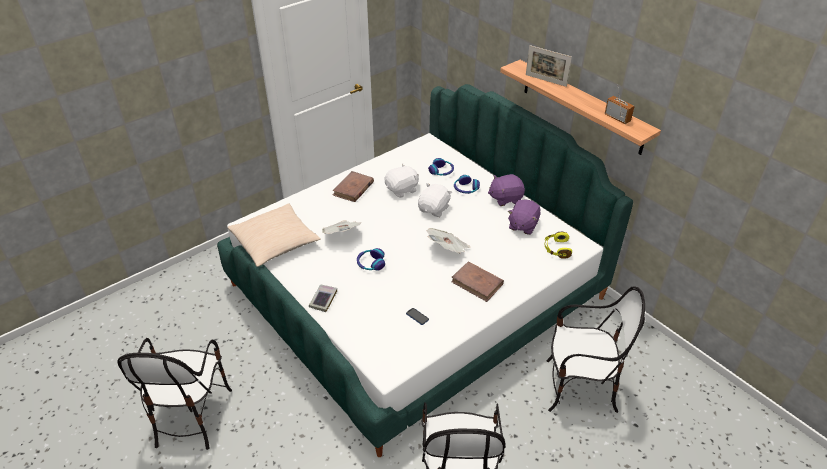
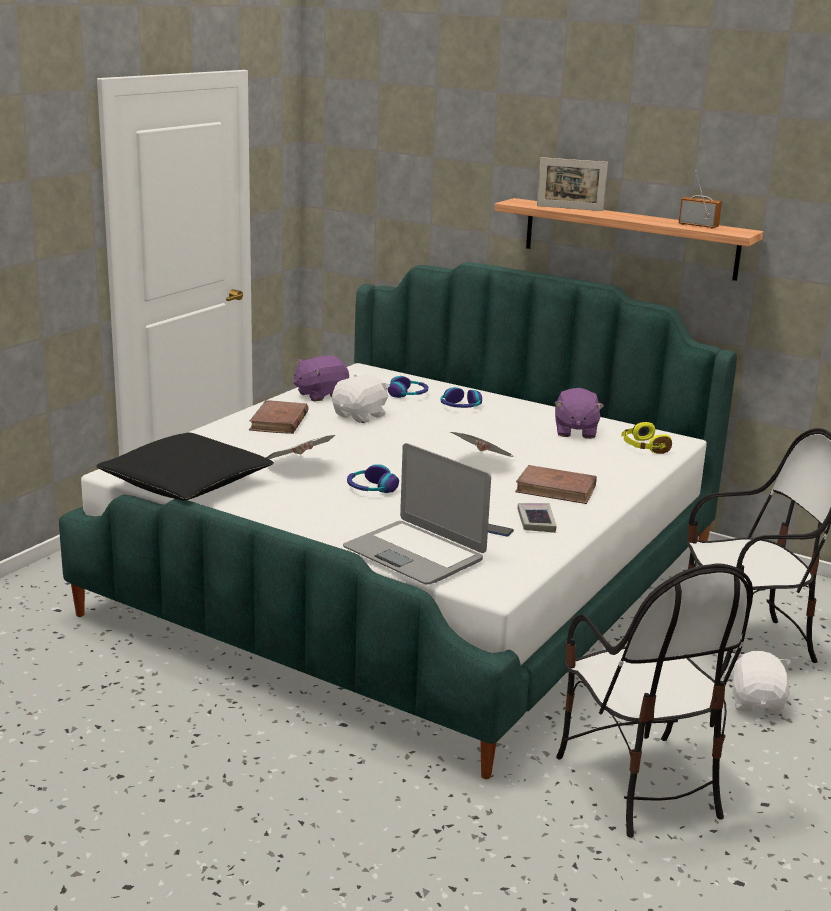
camera: 20 degrees left, 20 degrees down
chair [117,338,232,450] -> none
beige pillow [227,203,320,267] -> black pillow [96,433,274,501]
book [309,285,337,312] -> book moved to [517,503,557,533]
white plush toy [418,183,452,217] -> white plush toy moved to [731,651,791,715]
purple plush toy [488,174,525,206] -> purple plush toy moved to [293,355,349,401]
none -> laptop [343,443,491,585]

